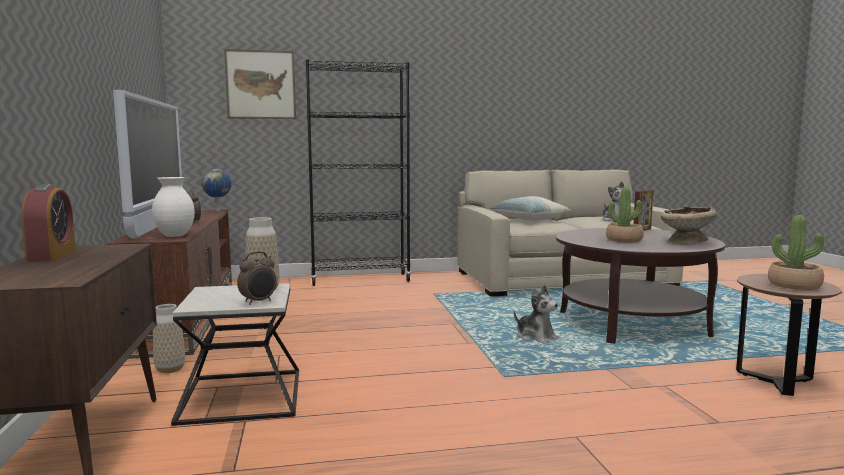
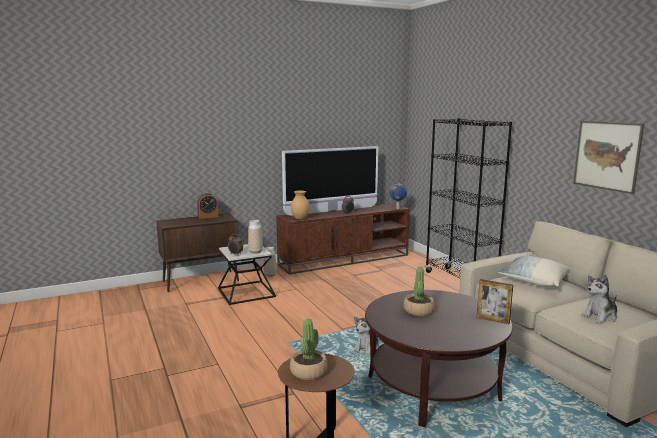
camera: 75 degrees right, 5 degrees up
white vase [152,177,195,237] -> brown vase [291,191,310,220]
picture [224,49,296,119] -> picture moved to [573,121,644,194]
beige bowl [661,205,717,244] -> none

